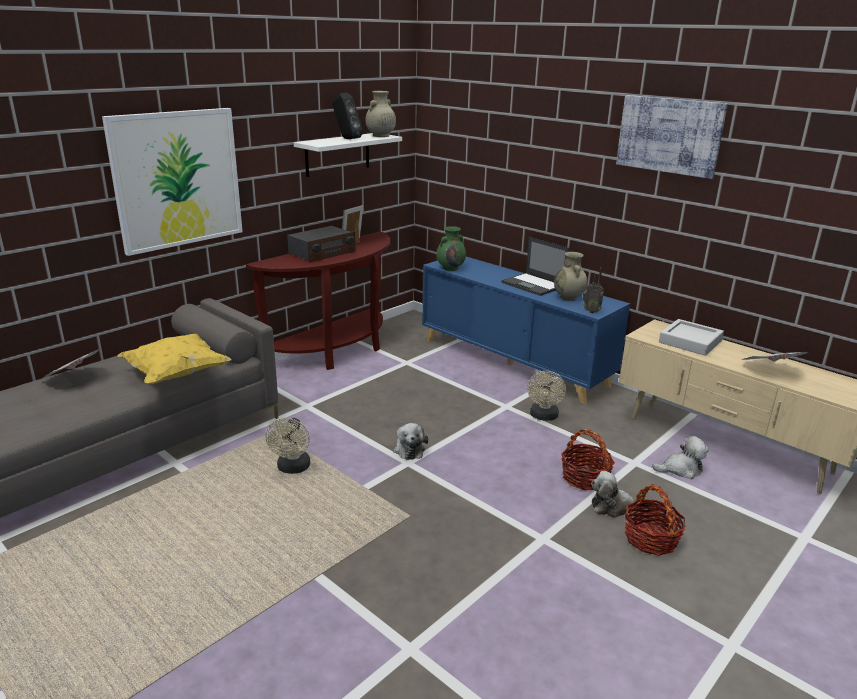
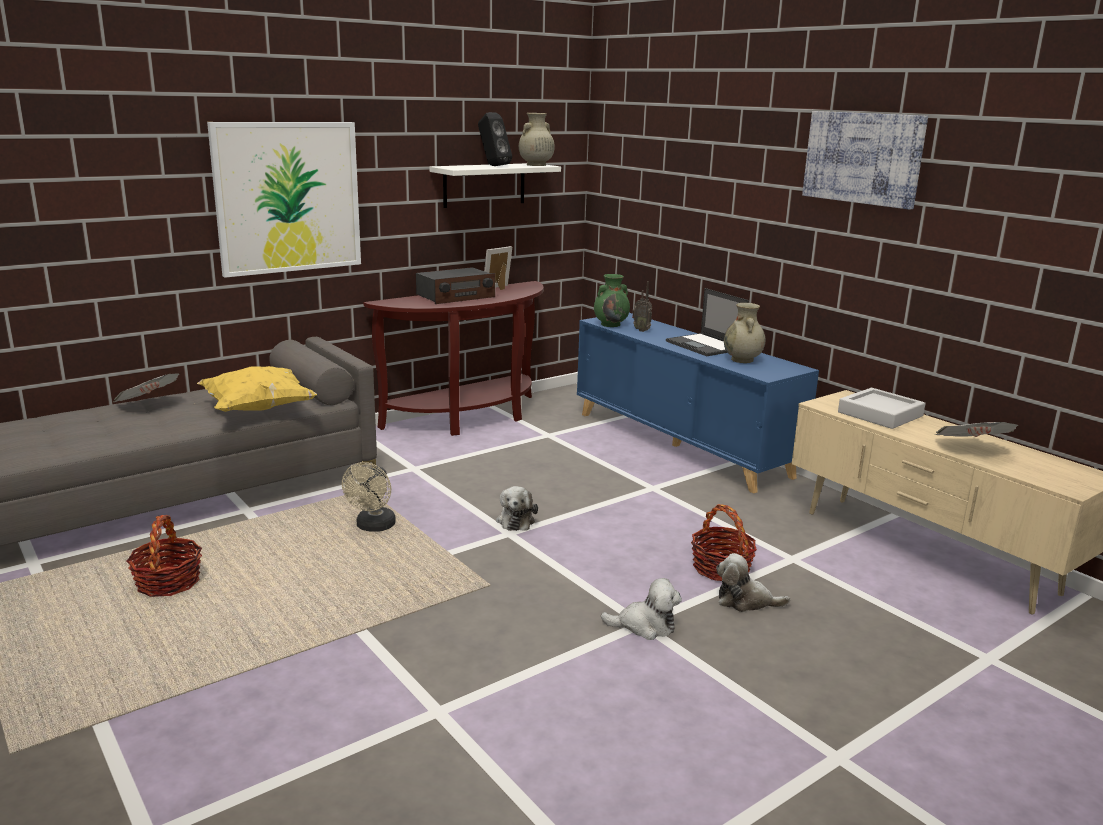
camera: 10 degrees right, 5 degrees down
beige fan [527,371,566,421] -> none
radio [582,267,604,313] -> radio moved to [632,281,652,332]
basket [625,484,685,556] -> basket moved to [126,515,202,597]
plush toy [652,436,709,479] -> plush toy moved to [601,578,682,640]

